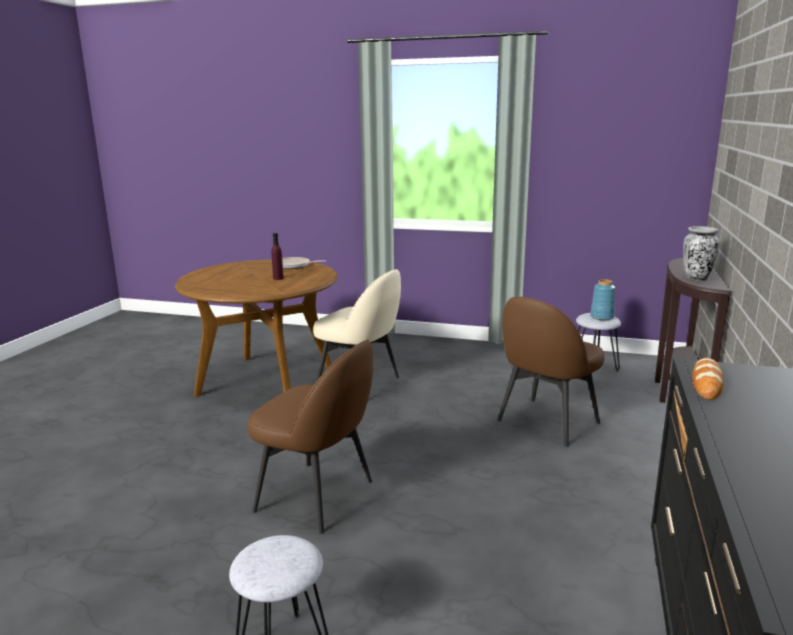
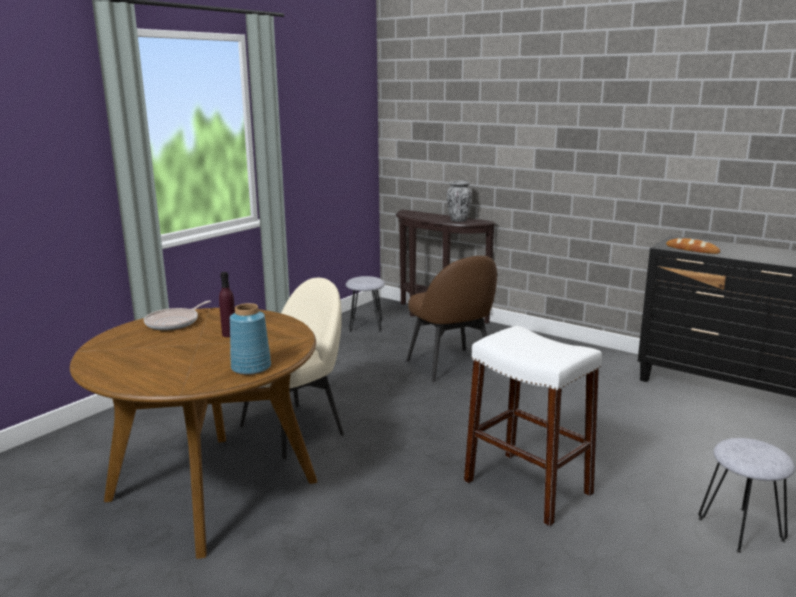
camera: 70 degrees left, 0 degrees up
brown chair [247,340,373,534] -> white stool [464,326,602,527]
blue vase [590,279,615,320] -> blue vase moved to [230,303,271,375]

